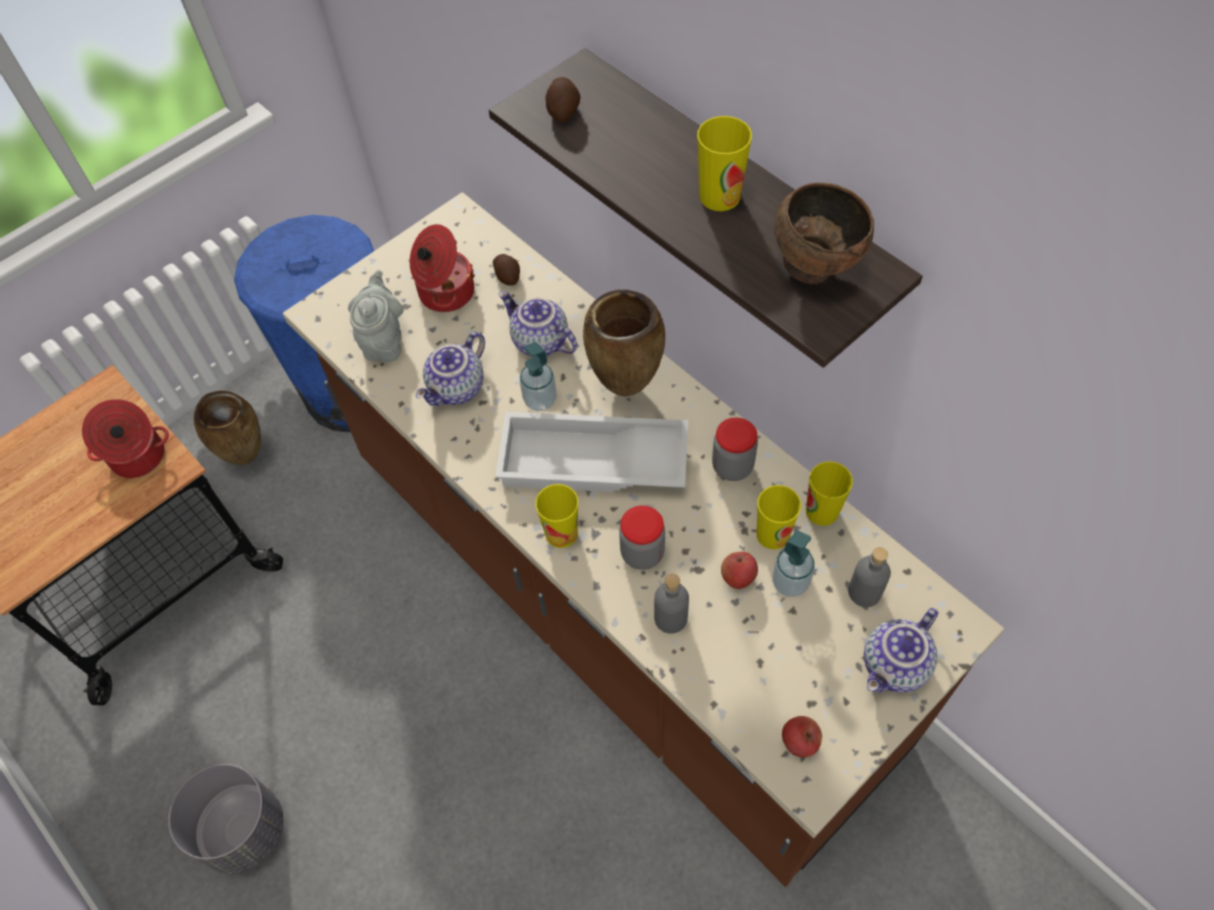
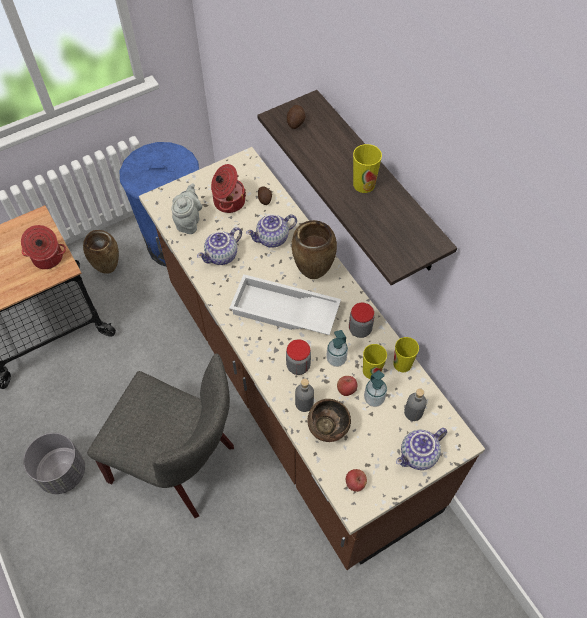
camera: 10 degrees right, 0 degrees up
teapot [499,291,577,357] -> teapot turned 75 degrees counterclockwise [246,214,297,248]
soap dispenser [520,342,557,411] -> soap dispenser moved to [326,330,348,367]
cup [536,484,578,548] -> none
brown bowl [775,183,874,284] -> brown bowl moved to [308,399,351,442]
none -> grey chair [87,353,234,518]

